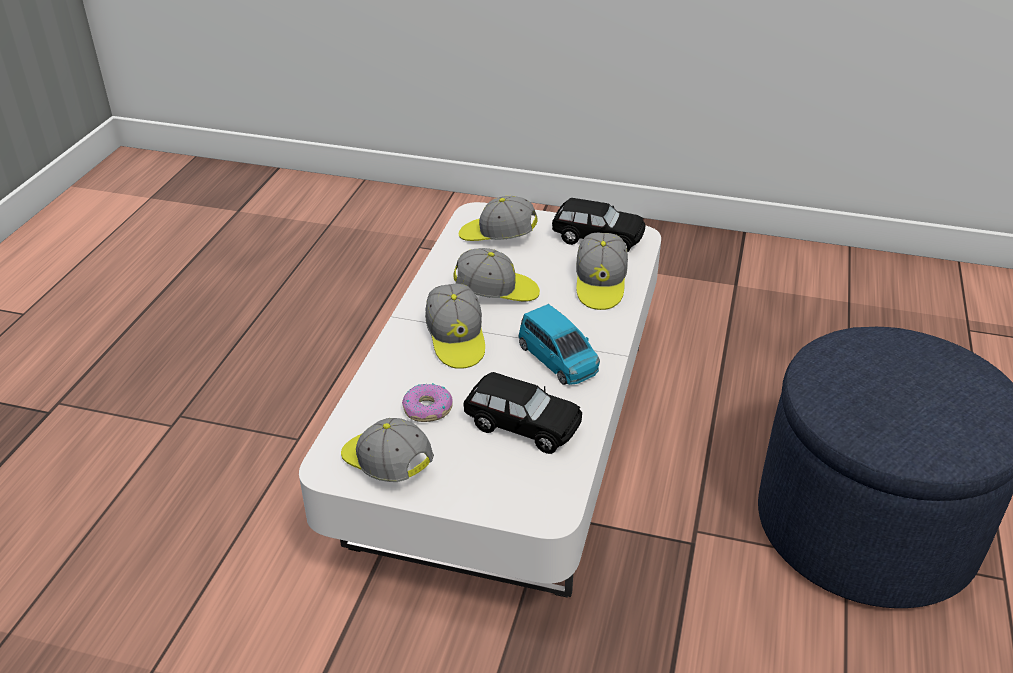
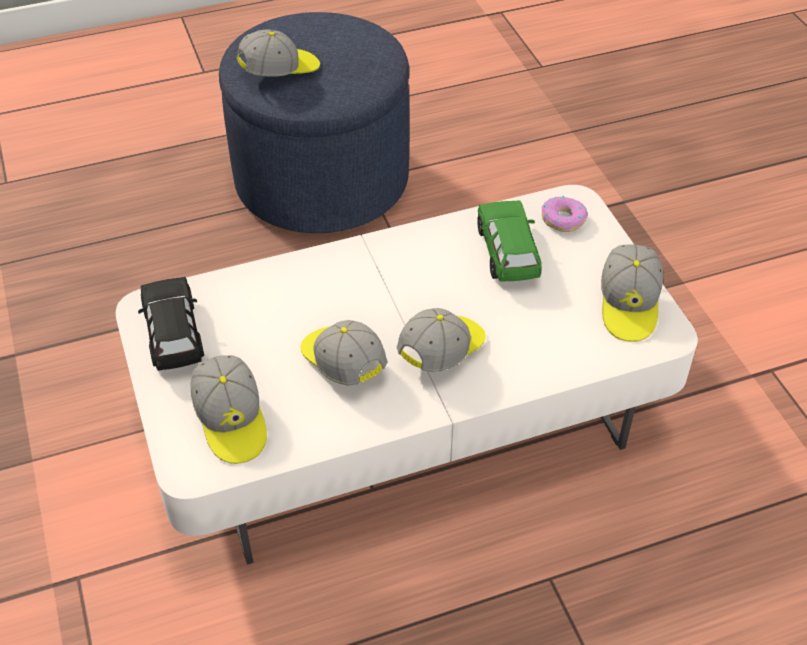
camera: 125 degrees left, 10 degrees up
donut [402,383,453,422] -> donut moved to [542,196,588,232]
black toy car [463,372,582,454] -> green toy car [477,200,542,282]
blue toy car [519,304,600,385] -> none
cap [576,233,628,310] -> cap moved to [236,29,320,77]

